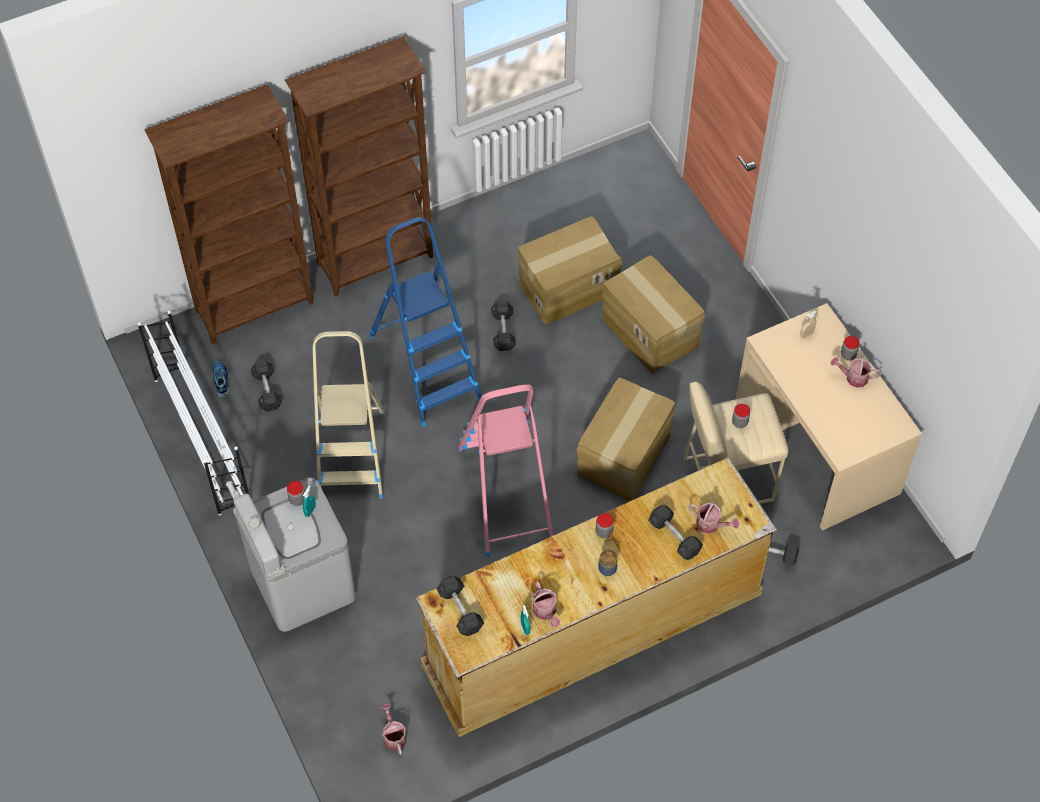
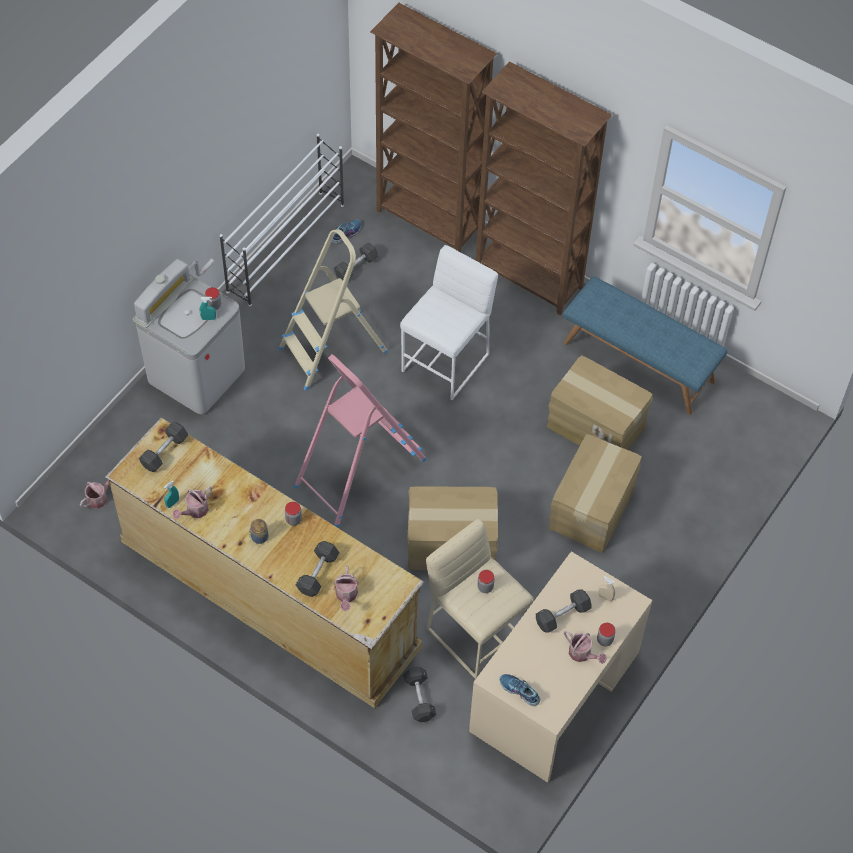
camera: 60 degrees right, 0 degrees up
blue step ladder [369,217,481,427] -> white stool [400,245,498,400]
grey dumbbell [491,302,516,351] -> grey dumbbell moved to [536,589,592,632]
watering can [831,355,882,388] -> watering can turned 150 degrees clockwise [564,631,606,664]
none -> shoe [500,674,540,706]
none -> blue bench [563,276,727,415]

